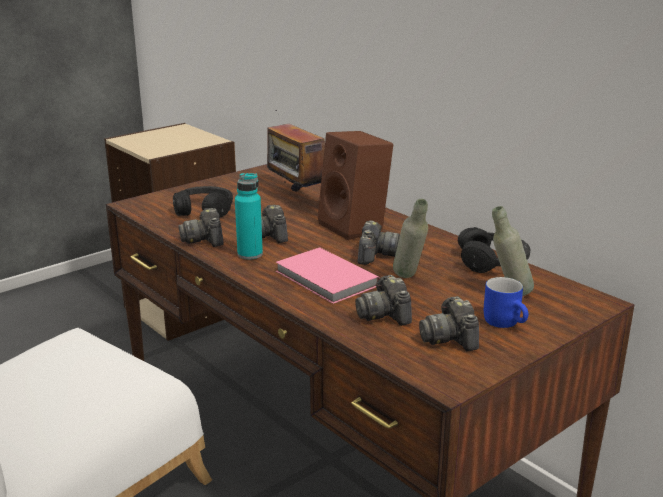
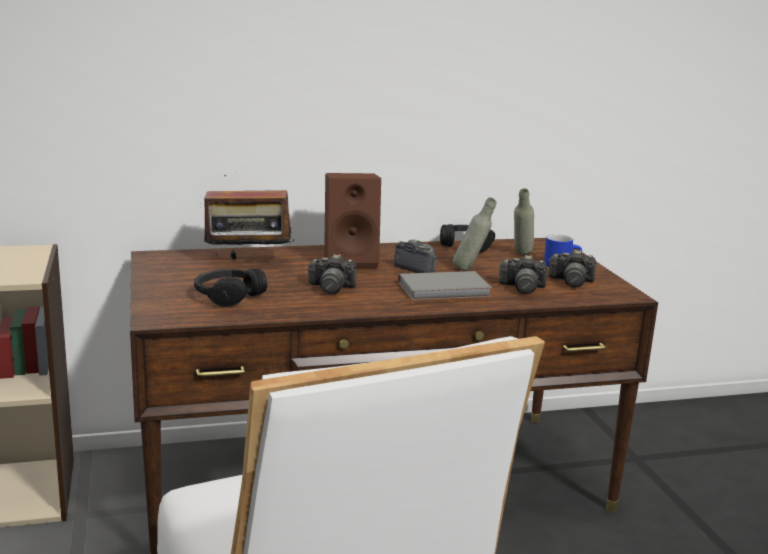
camera: 65 degrees left, 5 degrees down
camera [178,208,224,247] -> none
turquoise bottle [235,173,263,260] -> none
pink book [276,247,380,304] -> grey book [398,271,492,300]

